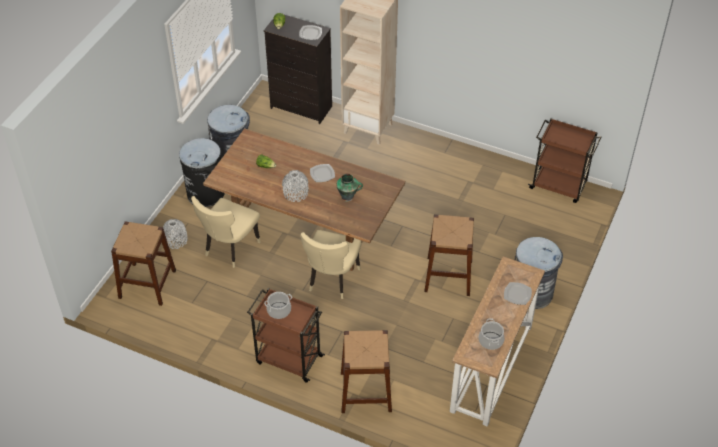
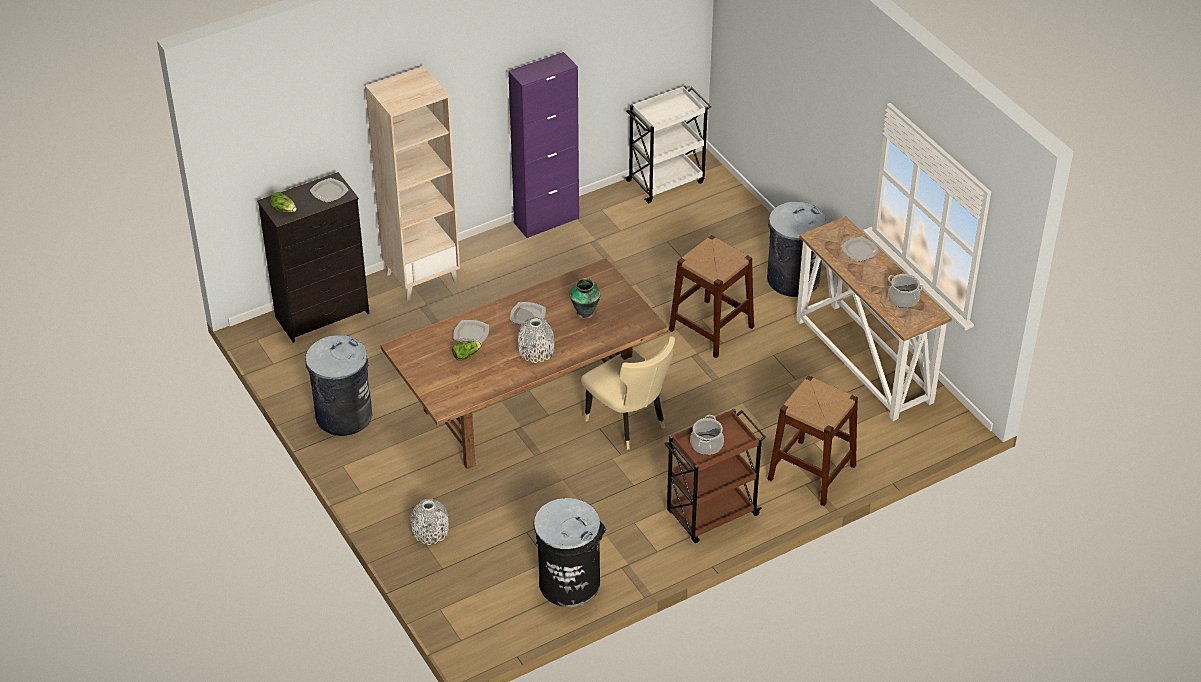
camera: 55 degrees left, 5 degrees down
brown stool [111,221,176,306] -> none
black trash can [179,138,224,207] -> black trash can moved to [534,498,606,608]
beige chair [191,196,261,268] -> none
brown cart [528,118,601,203] -> white cart [624,86,711,203]
none -> plate [453,320,489,344]
none -> purple cabinet [508,52,579,238]

